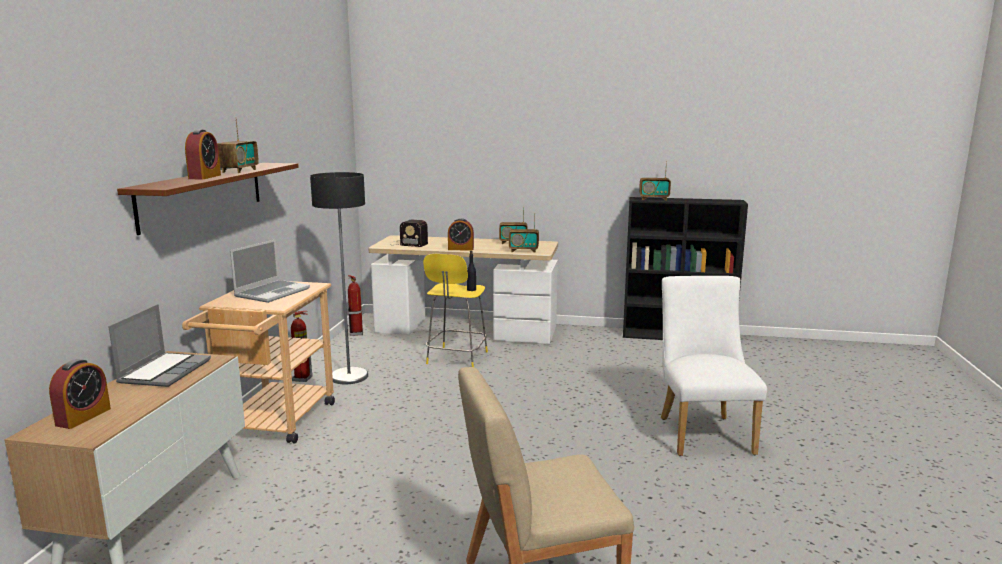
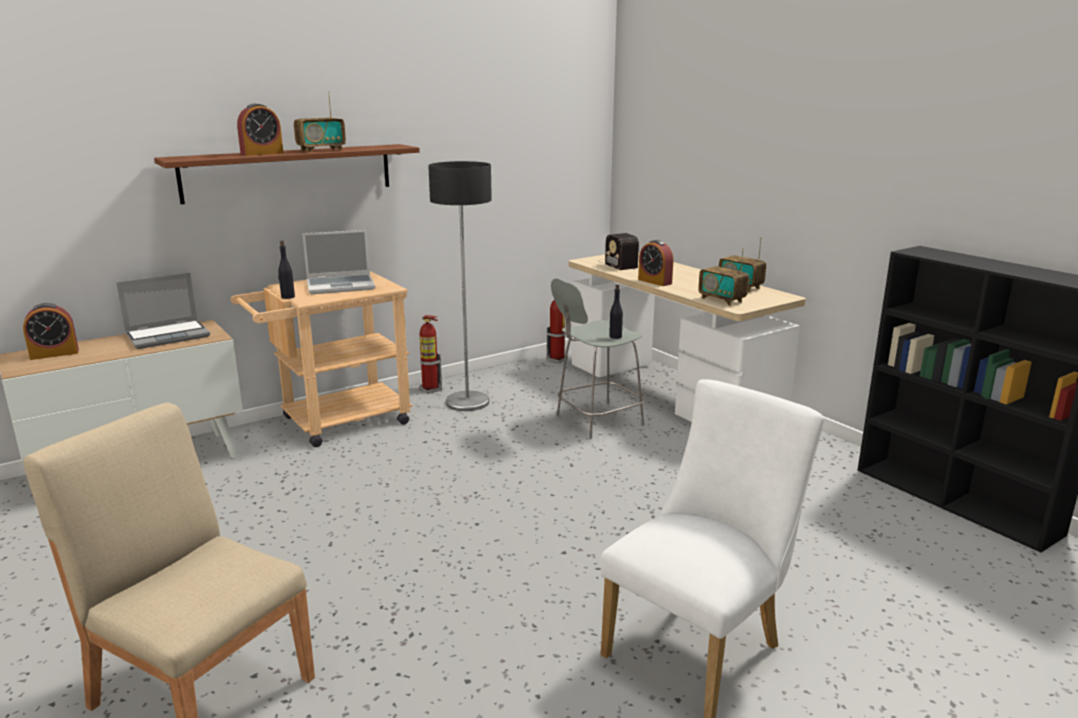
camera: 45 degrees right, 5 degrees up
yellow stool [423,254,488,367] -> grey stool [551,278,644,439]
radio [639,161,671,200] -> none
none -> black bottle [278,241,295,299]

